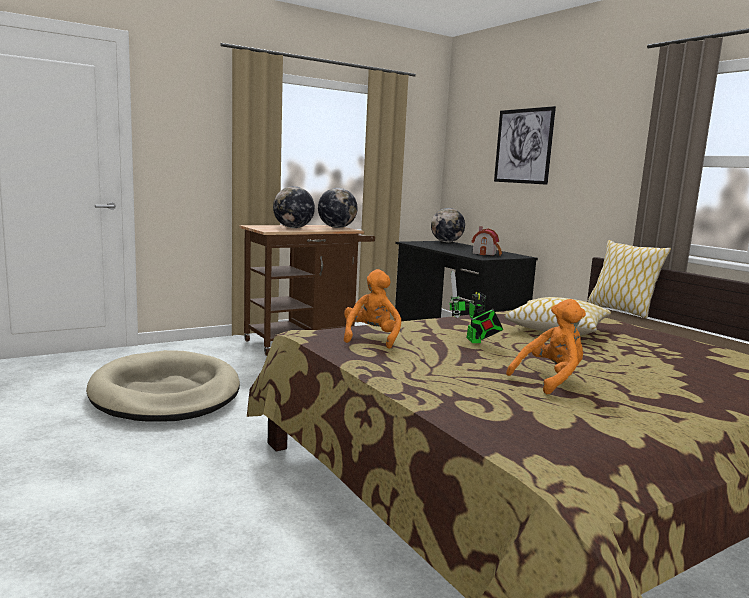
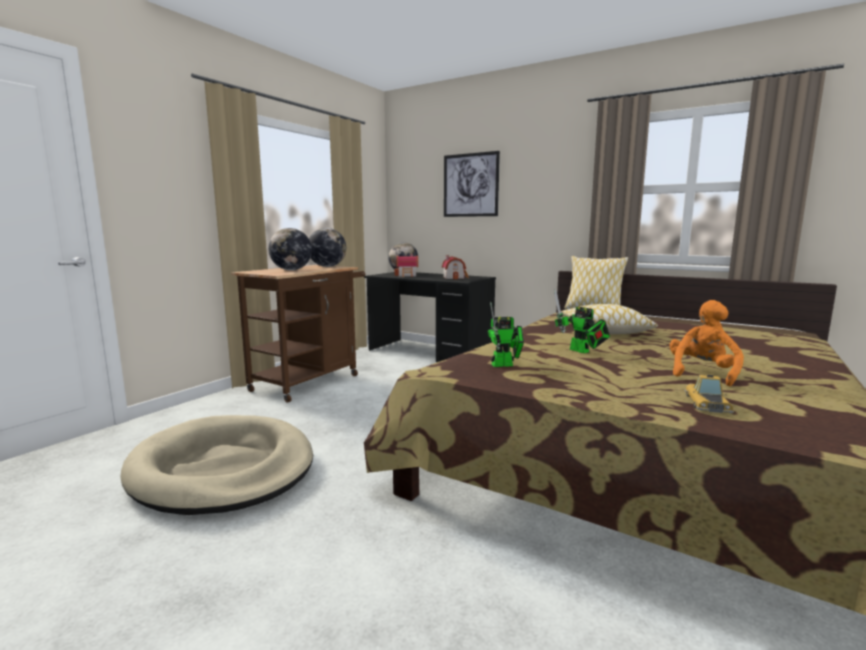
camera: 25 degrees left, 0 degrees up
orange plush toy [344,269,401,349] -> toy robot [488,302,524,367]
none -> toy house [395,254,418,277]
none -> toy car [685,374,734,413]

